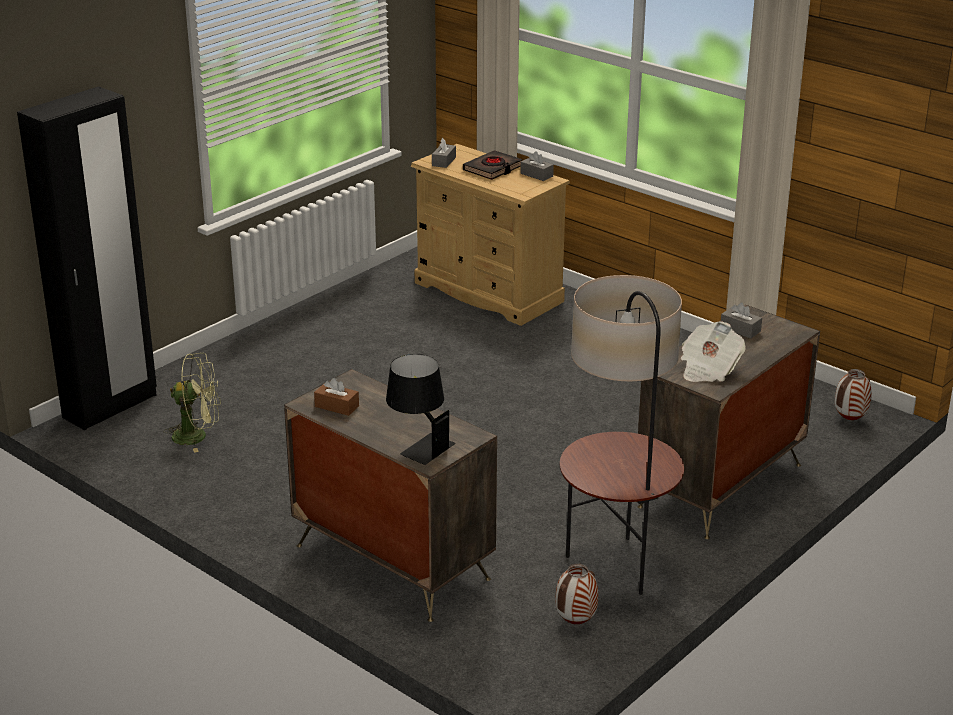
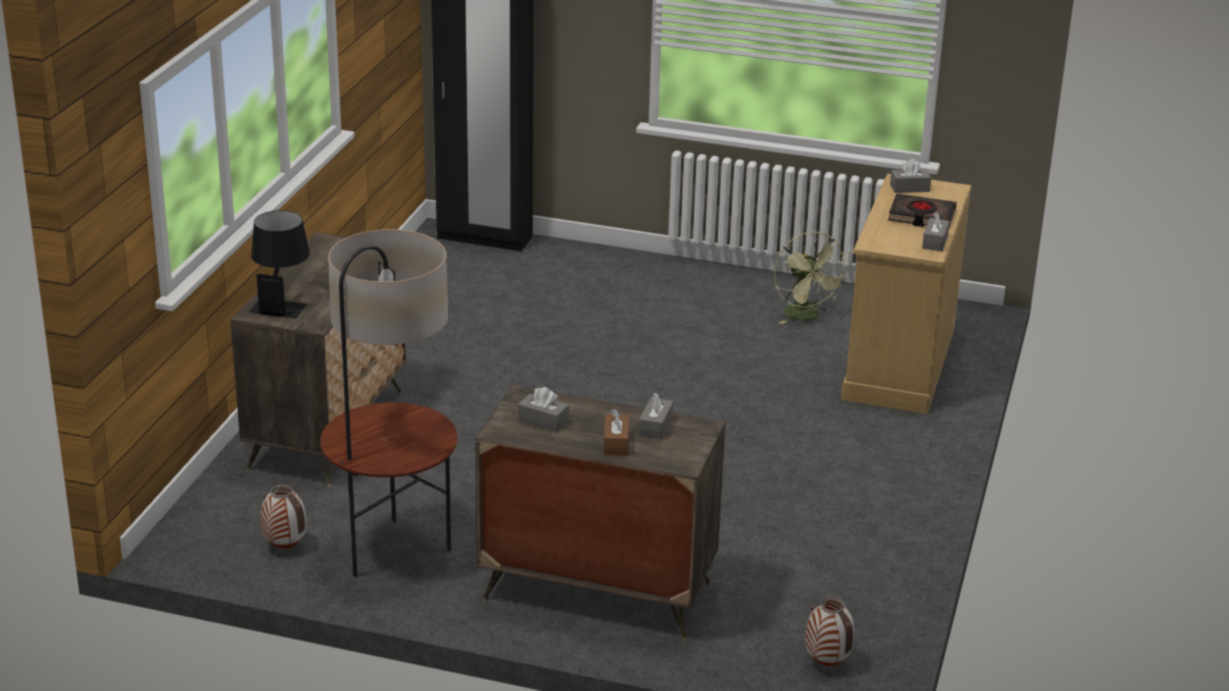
camera: 65 degrees right, 0 degrees up
green fan [164,353,221,453] -> green fan moved to [774,232,849,324]
brown tissue box [314,378,359,416] -> brown tissue box moved to [603,409,630,456]
newspaper [681,321,746,382] -> grey tissue box [518,387,569,432]

